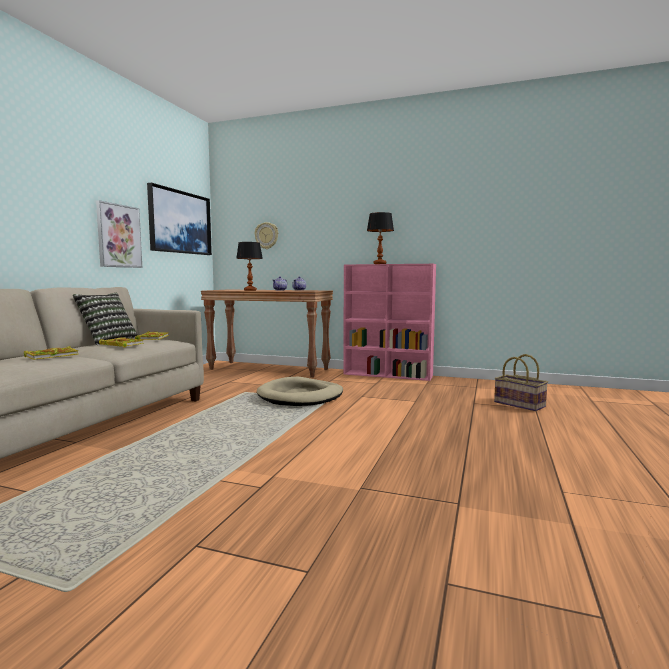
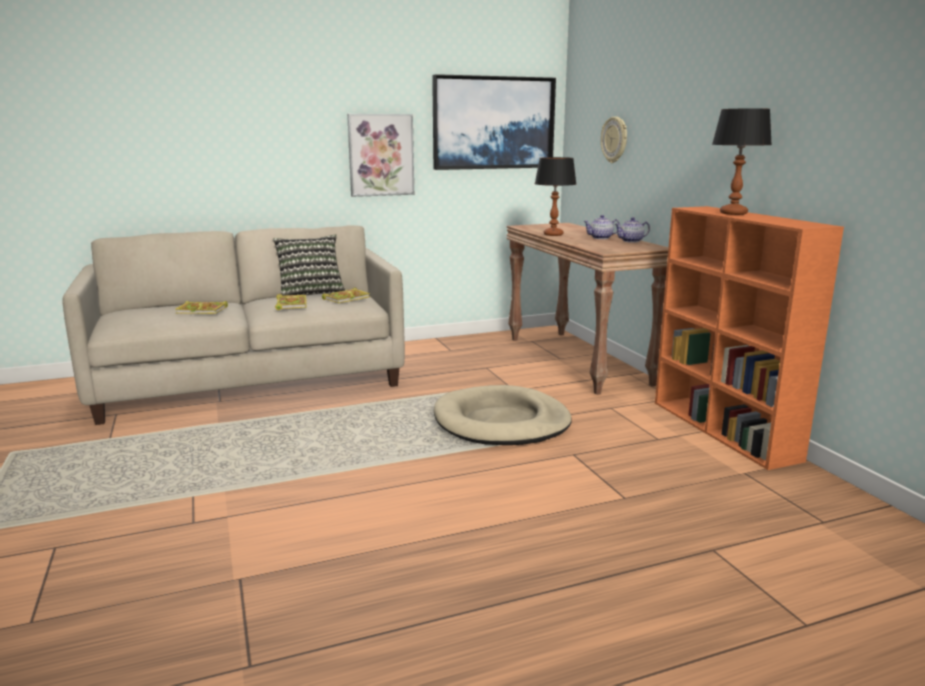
camera: 50 degrees right, 10 degrees up
pink bookcase [343,264,436,381] -> orange bookcase [655,206,844,470]
basket [494,354,548,411] -> none

